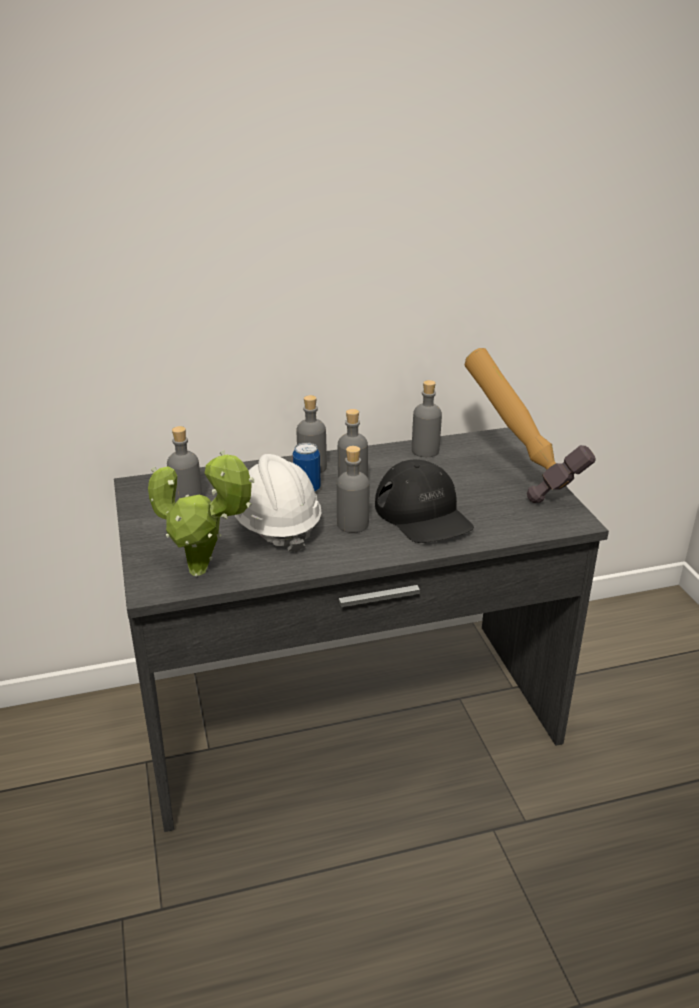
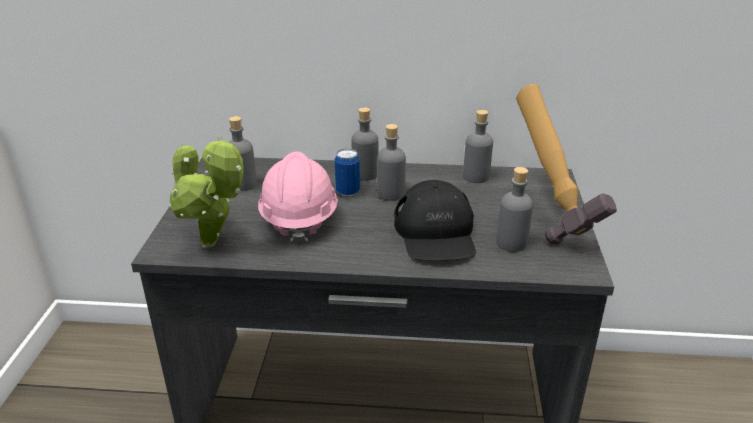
camera: 20 degrees right, 0 degrees up
white hard hat [235,454,322,553] -> pink hard hat [258,151,338,245]
grey bottle [337,446,369,533] -> grey bottle moved to [496,167,533,252]

